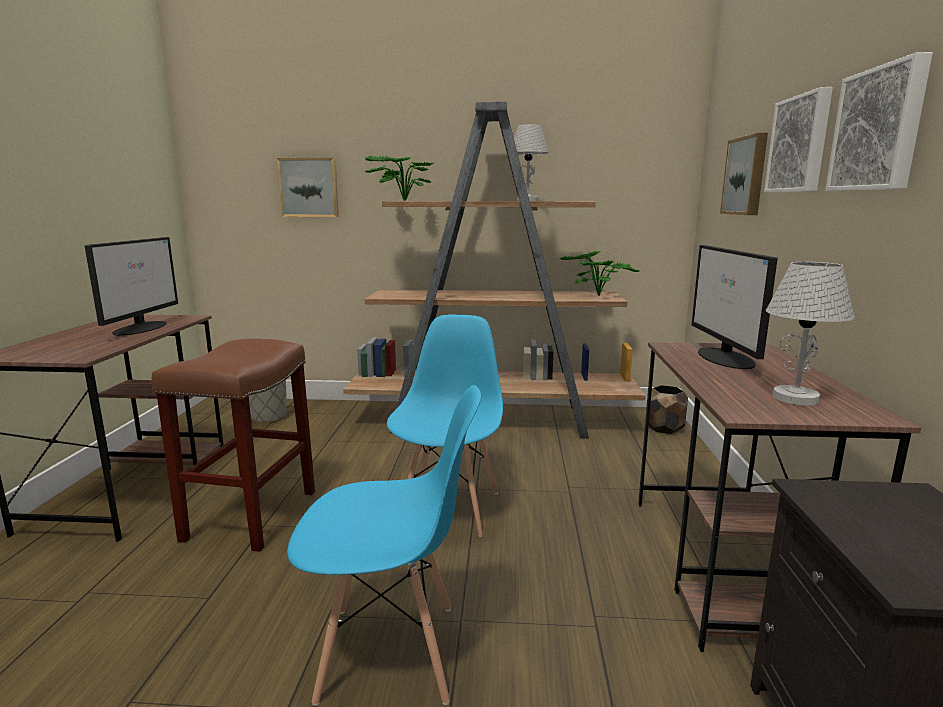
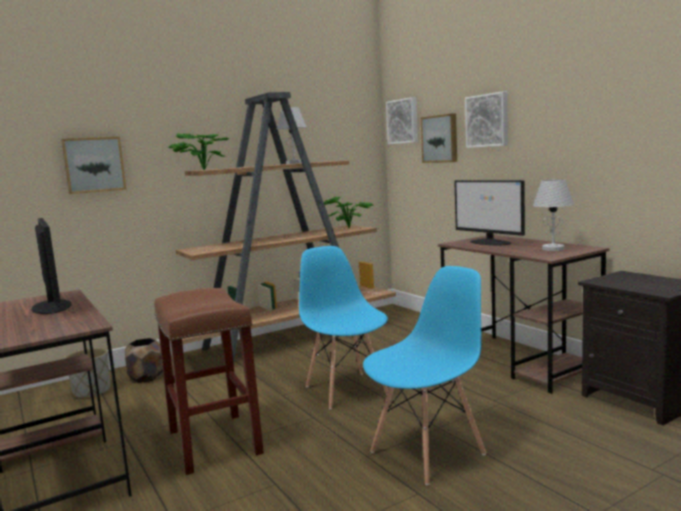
camera: 35 degrees left, 5 degrees down
brown planter [649,385,688,434] -> brown planter moved to [125,338,163,383]
picture [825,52,933,191] -> picture moved to [386,97,418,144]

